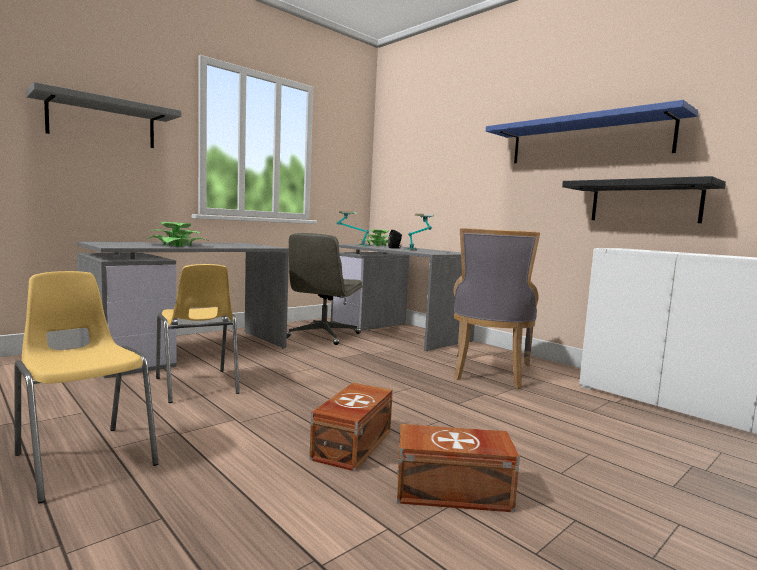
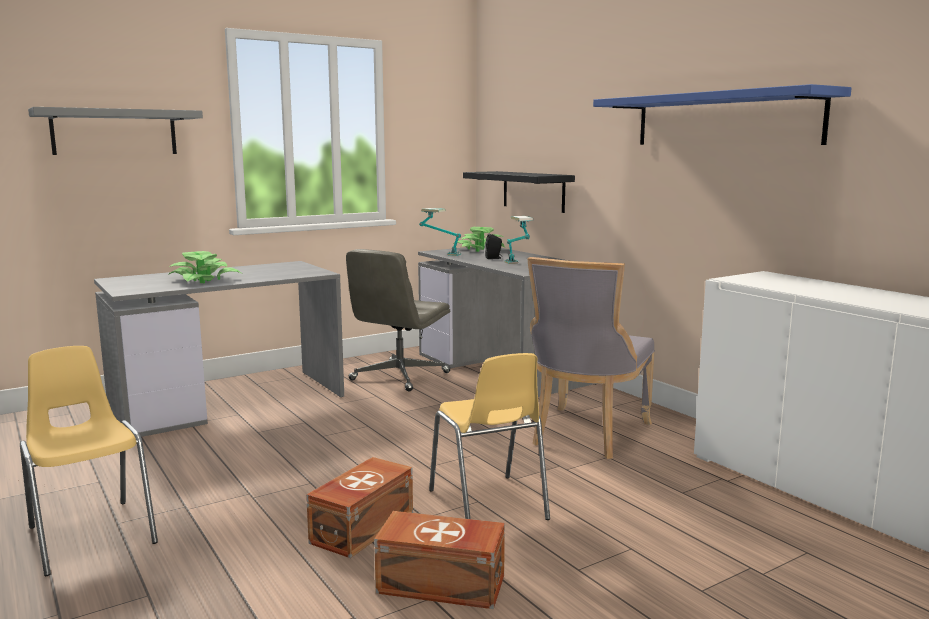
camera: 10 degrees right, 5 degrees up
yellow chair [156,264,240,403] -> yellow chair moved to [429,353,550,520]
black shelf [562,176,726,223] -> black shelf moved to [463,171,575,213]

